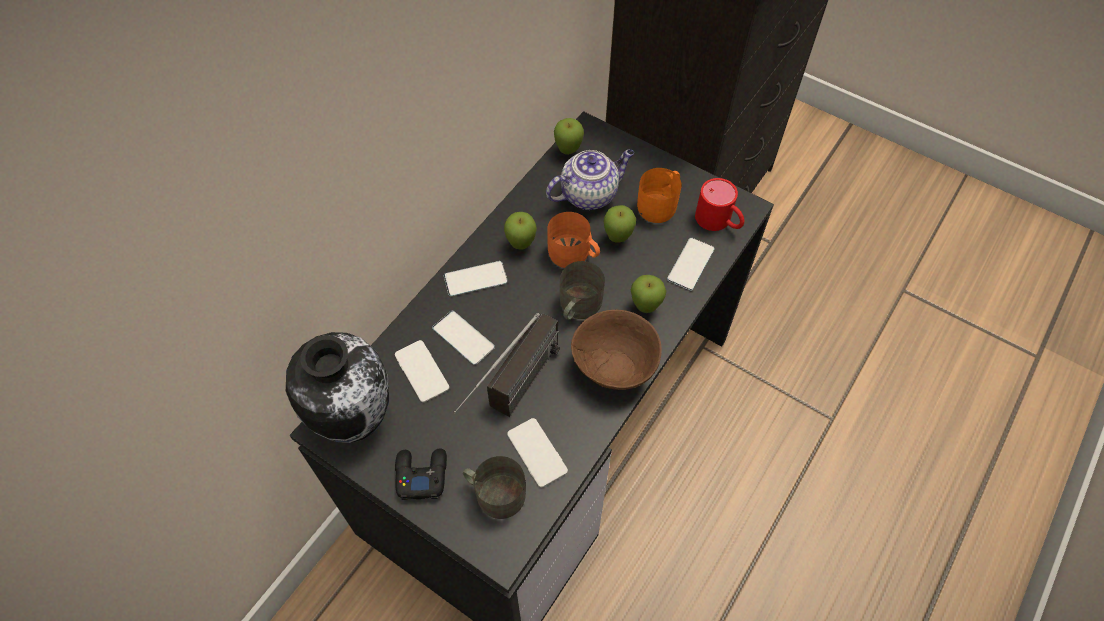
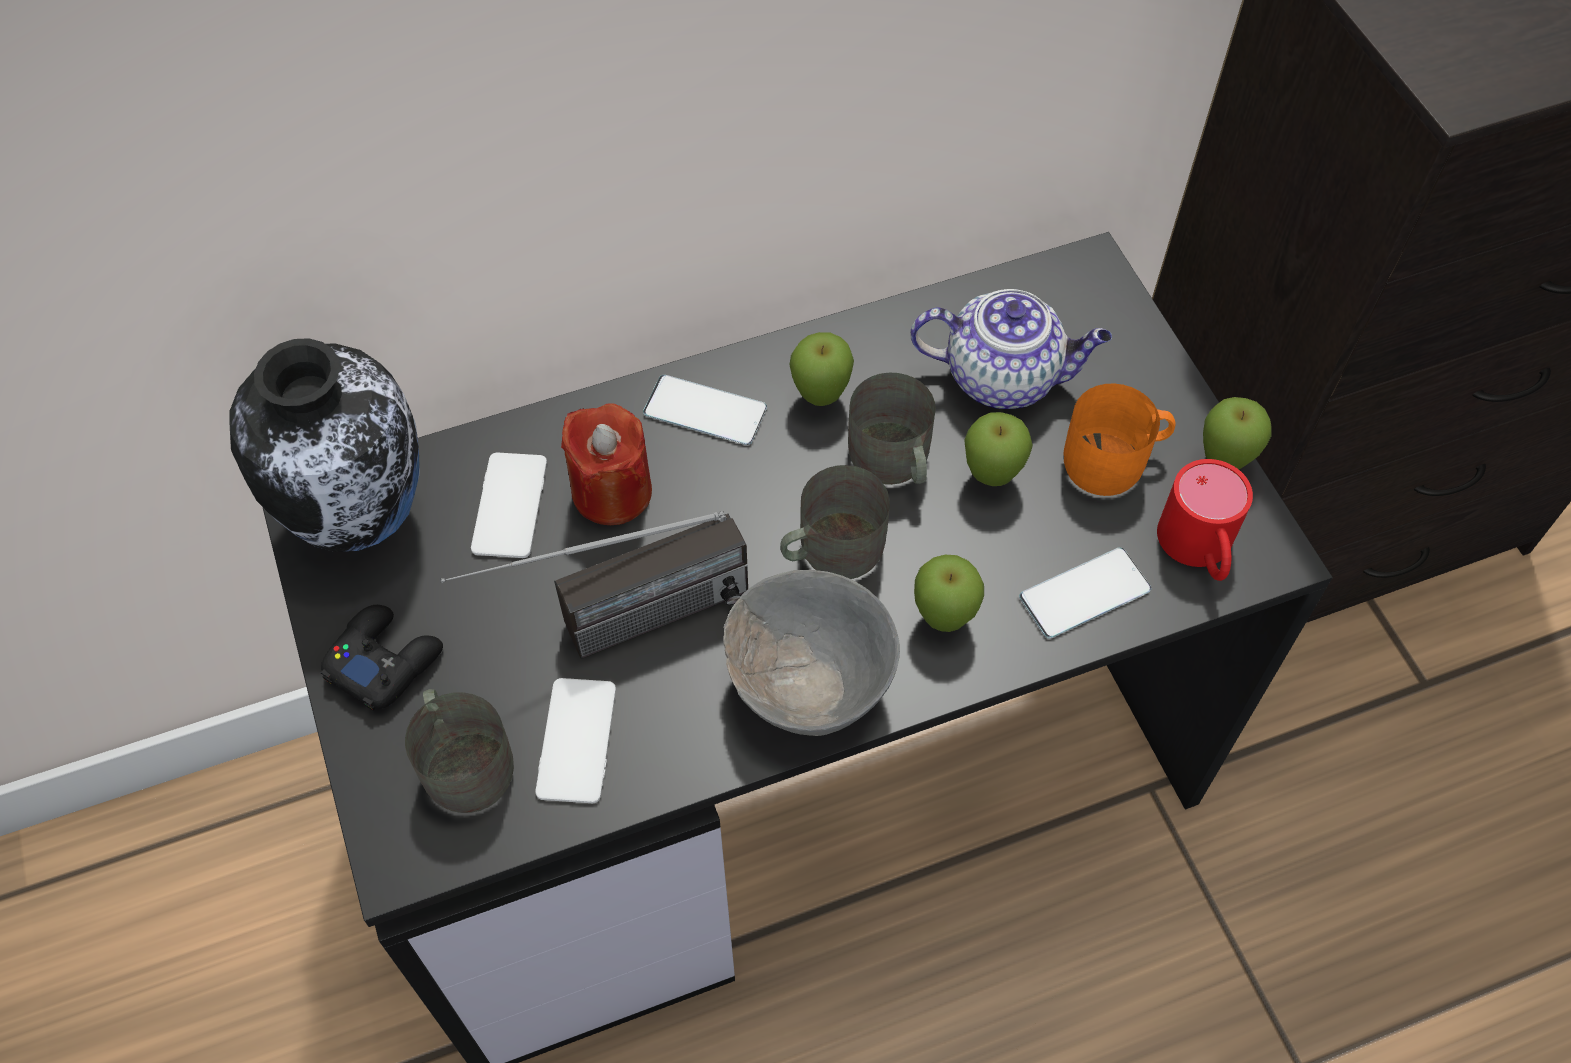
camera: 35 degrees right, 0 degrees up
phone [432,311,495,365] -> red candle [561,403,652,525]
orange mug [547,212,600,268] -> grey mug [848,373,936,485]
apple [554,118,584,155] -> apple moved to [1203,397,1271,469]
brown bowl [571,310,662,390] -> grey bowl [723,570,900,736]

